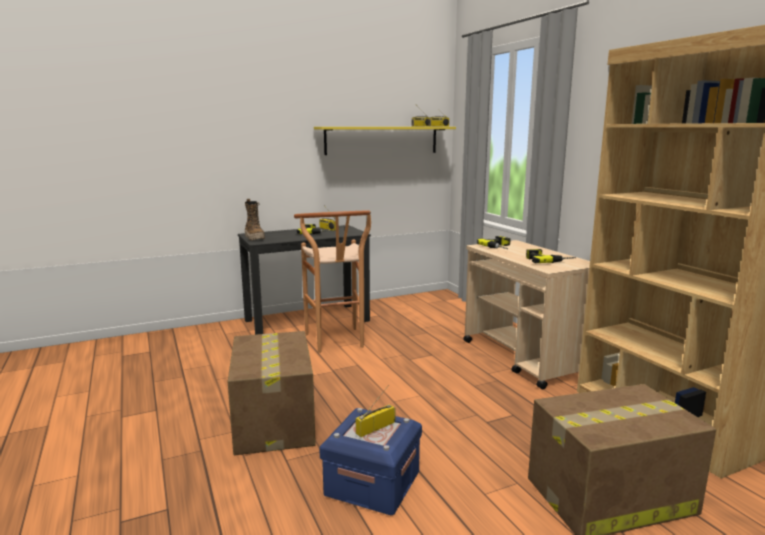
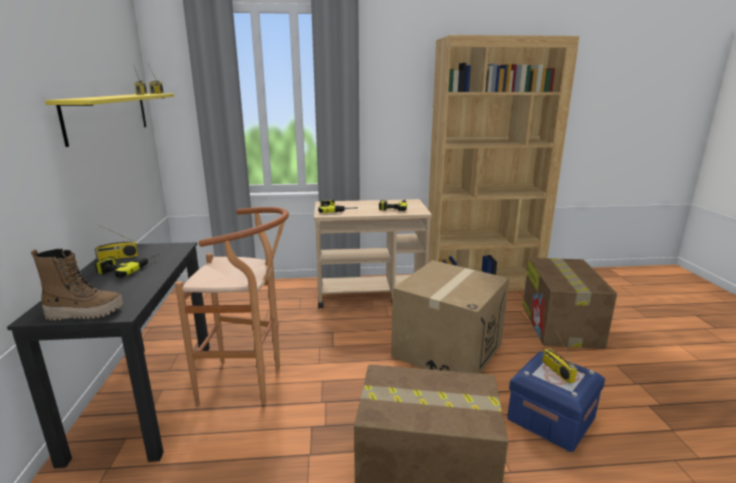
camera: 70 degrees left, 5 degrees up
none -> cardboard box [391,260,509,374]

